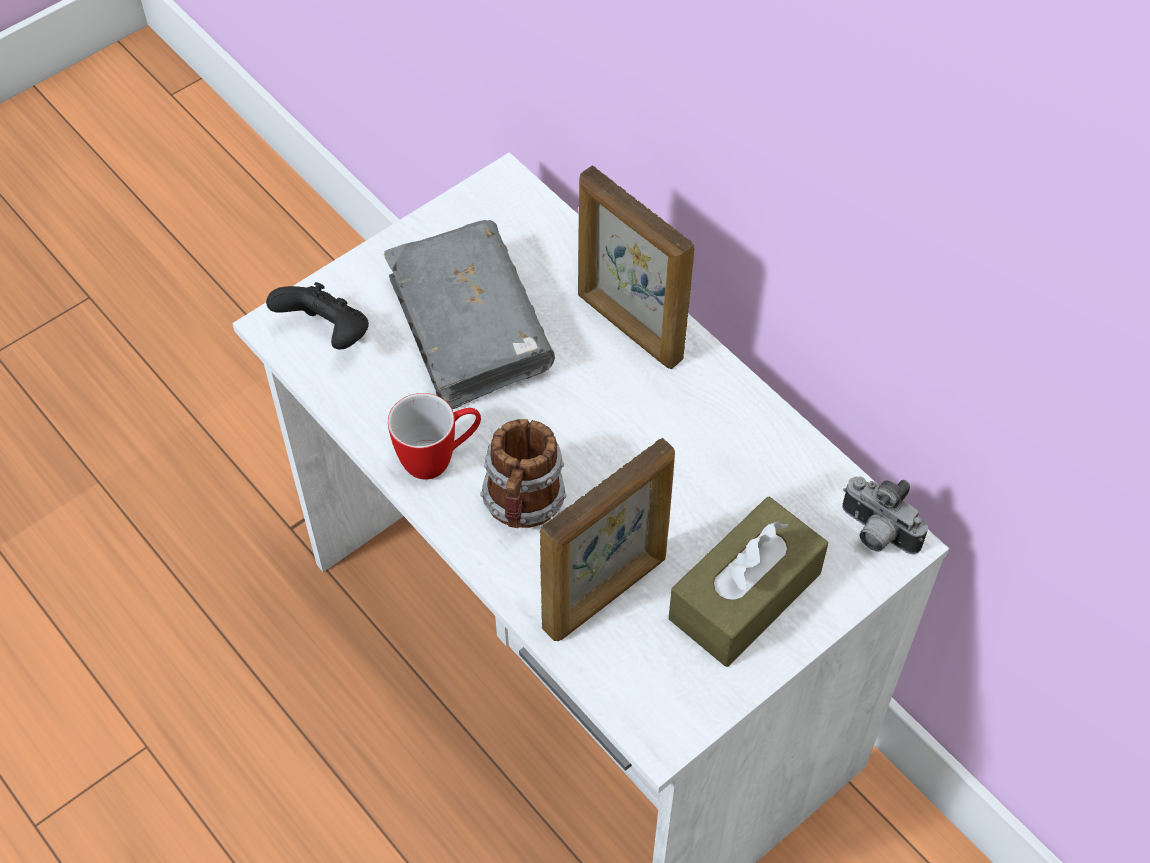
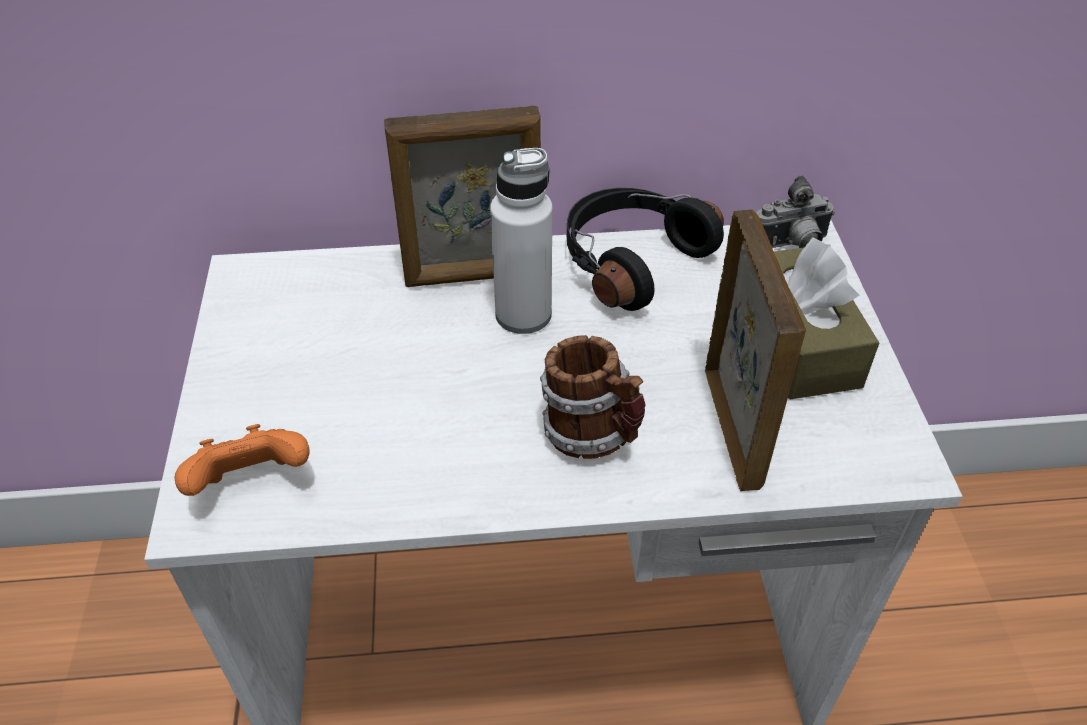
camera: 55 degrees left, 10 degrees down
black game controller [266,282,369,350] -> orange game controller [174,424,309,496]
grey book [384,220,555,409] -> none
mug [388,393,481,479] -> none
none -> white bottle [490,148,552,334]
none -> black headphones [567,188,724,311]

